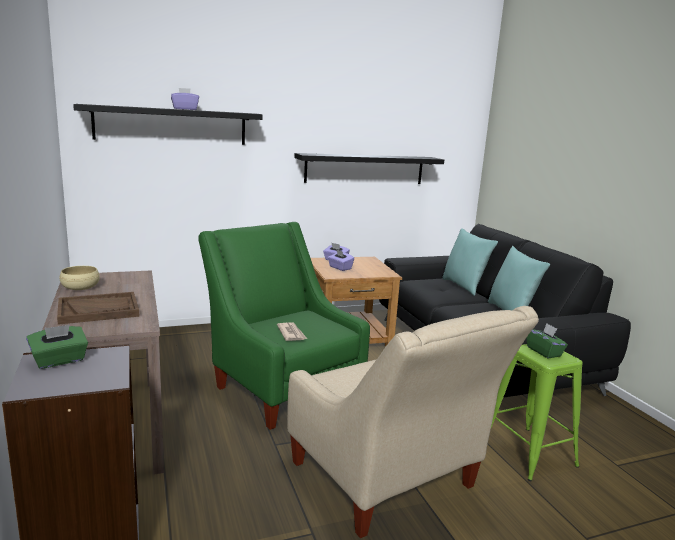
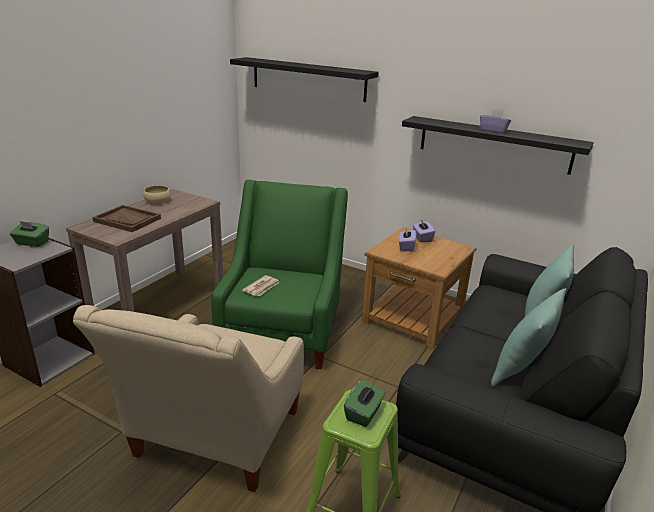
camera: 50 degrees right, 10 degrees up
purple tissue box [171,88,199,110] -> purple tissue box moved to [480,108,511,134]

